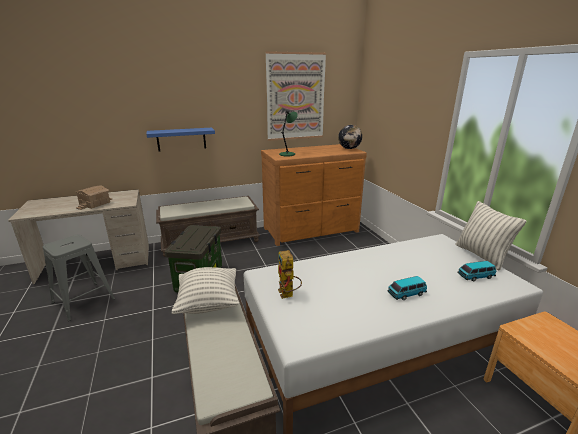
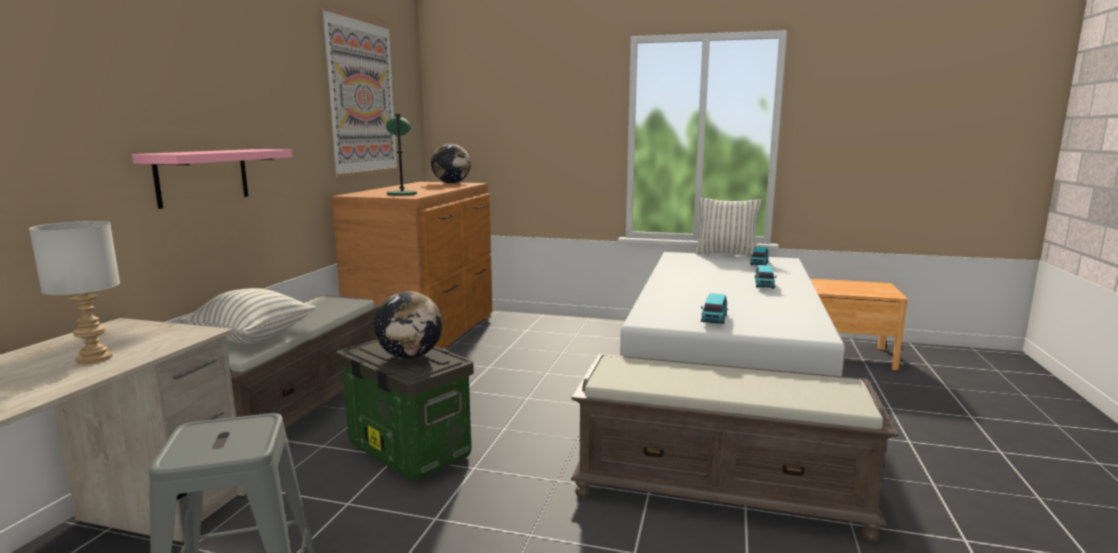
camera: 55 degrees left, 10 degrees down
toy house [76,185,112,210] -> grey table lamp [29,221,120,364]
blue shelf [146,128,215,152] -> pink shelf [132,149,292,209]
pillow [172,267,239,314] -> pillow moved to [180,288,317,344]
toy robot [278,250,302,299] -> toy car [701,293,728,324]
none -> globe [374,291,443,359]

